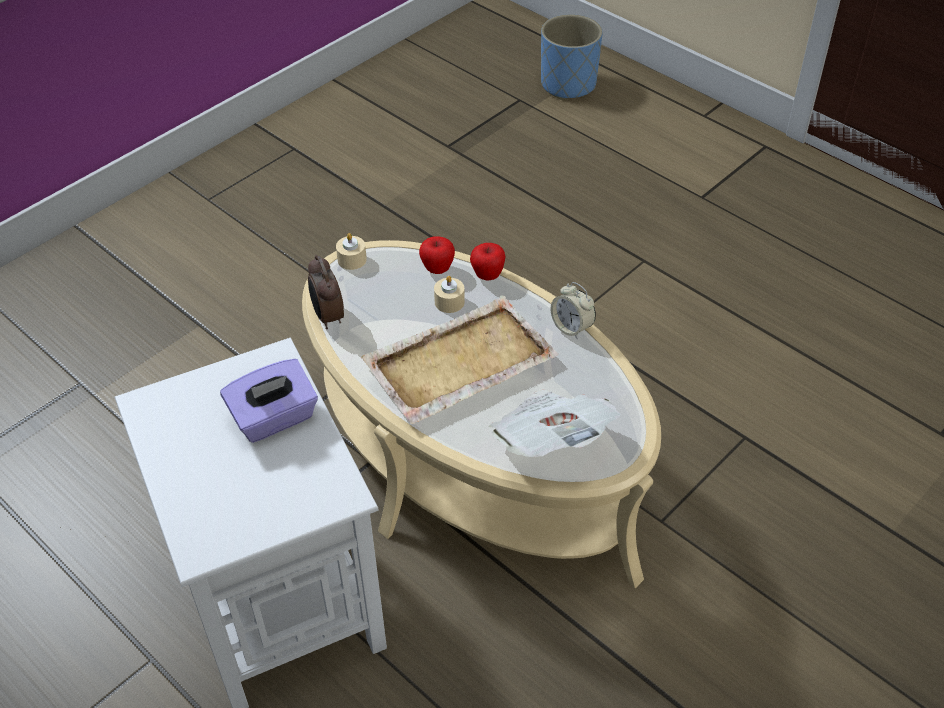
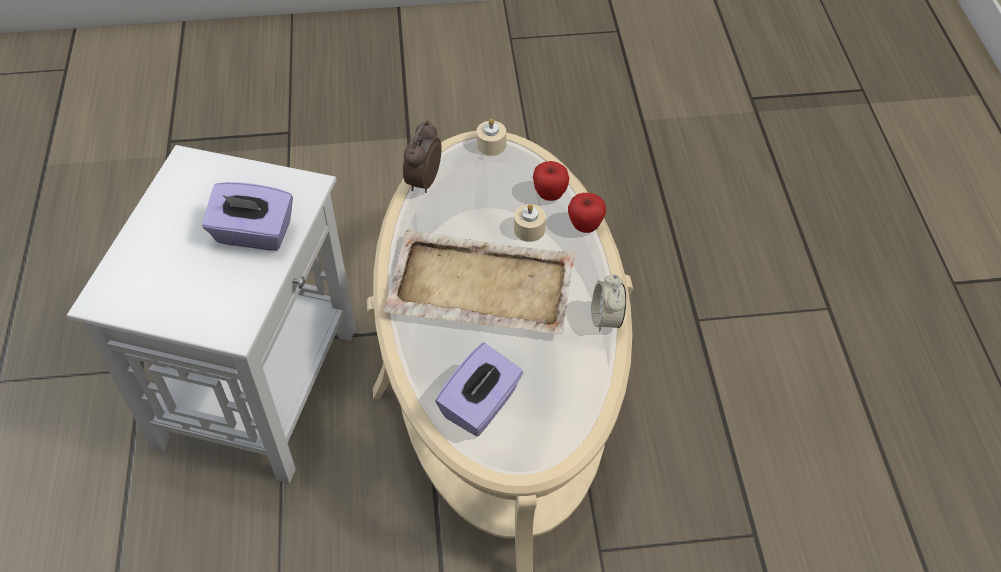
camera: 40 degrees right, 5 degrees up
newspaper [489,390,621,457] -> purple tissue box [435,343,523,436]
blue planter [541,14,603,100] -> none

